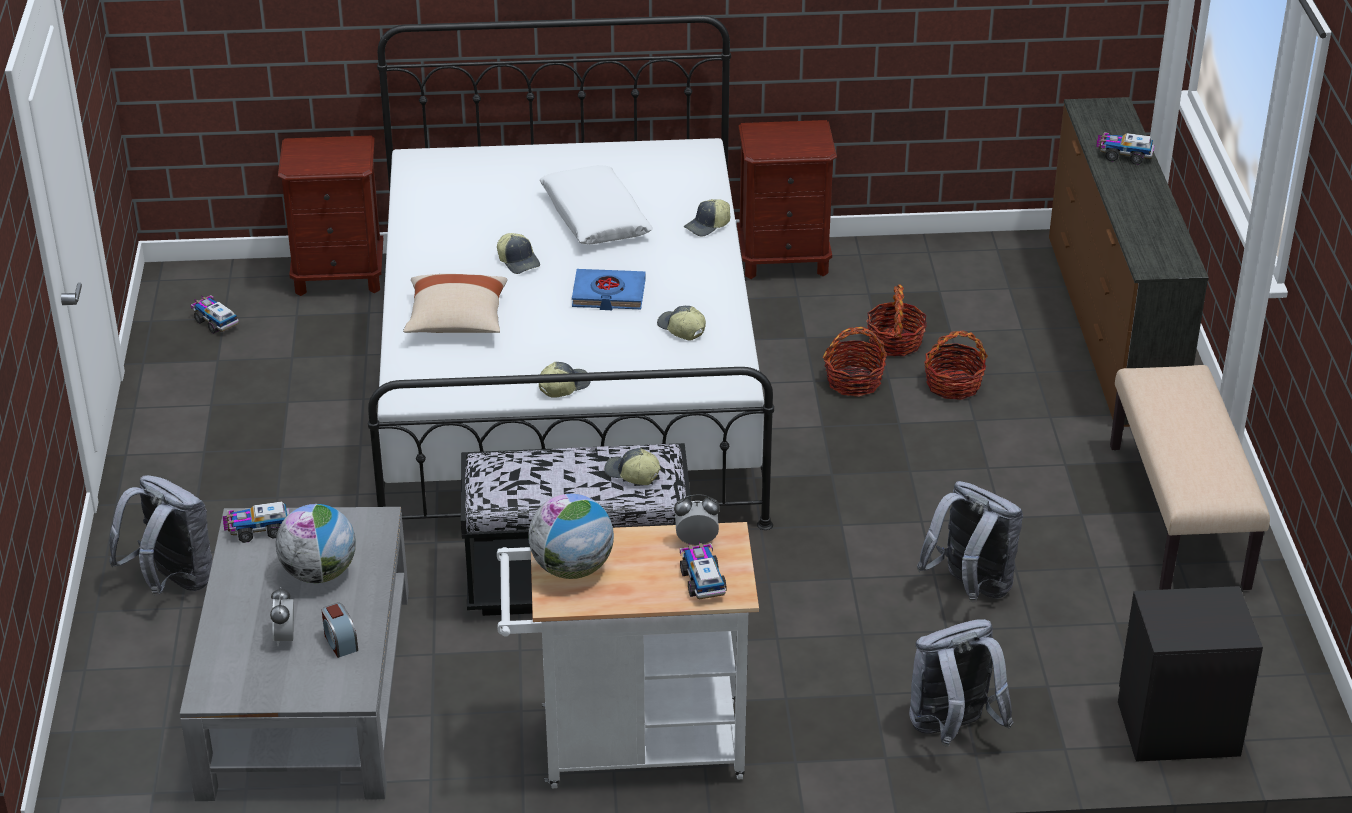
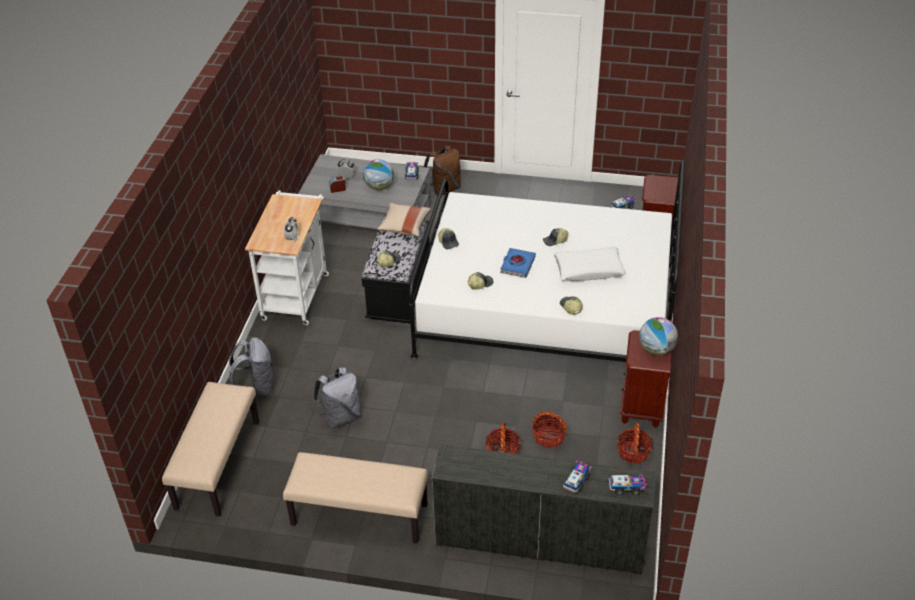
camera: 105 degrees right, 5 degrees up
grey backpack [109,475,212,596] -> brown backpack [424,146,461,196]
beige pillow [403,274,507,333] -> beige pillow moved to [377,203,431,237]
globe [528,494,614,579] -> globe moved to [639,317,678,355]
toy truck [680,541,727,600] -> toy truck moved to [609,475,647,495]
basket [823,327,887,397] -> basket moved to [617,423,653,464]
black nightstand [1118,586,1263,762] -> beige bench [162,382,259,517]

